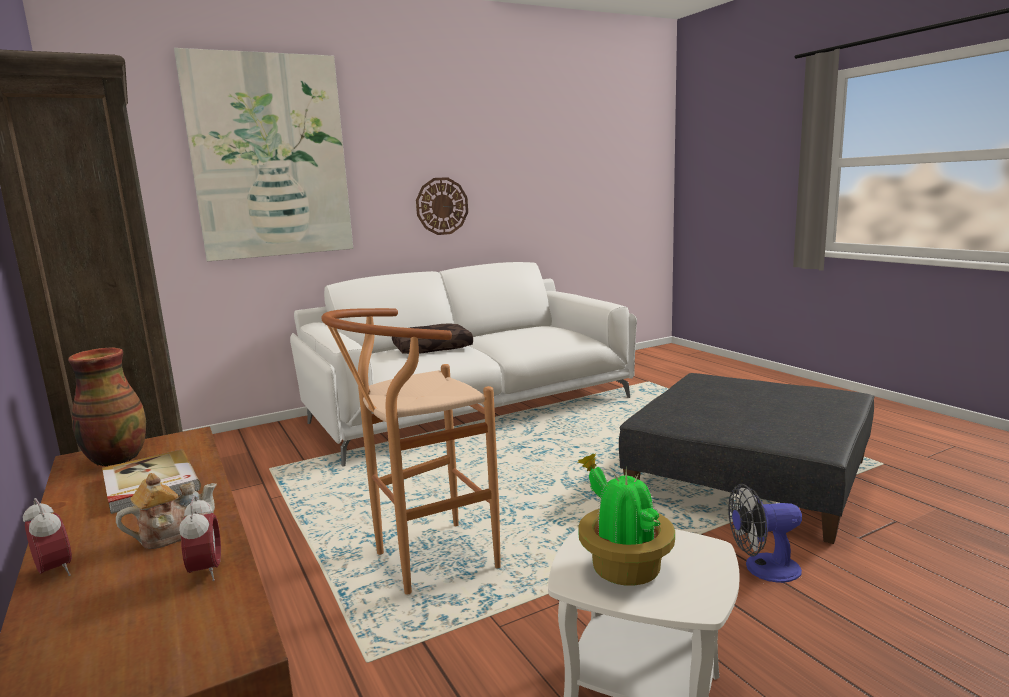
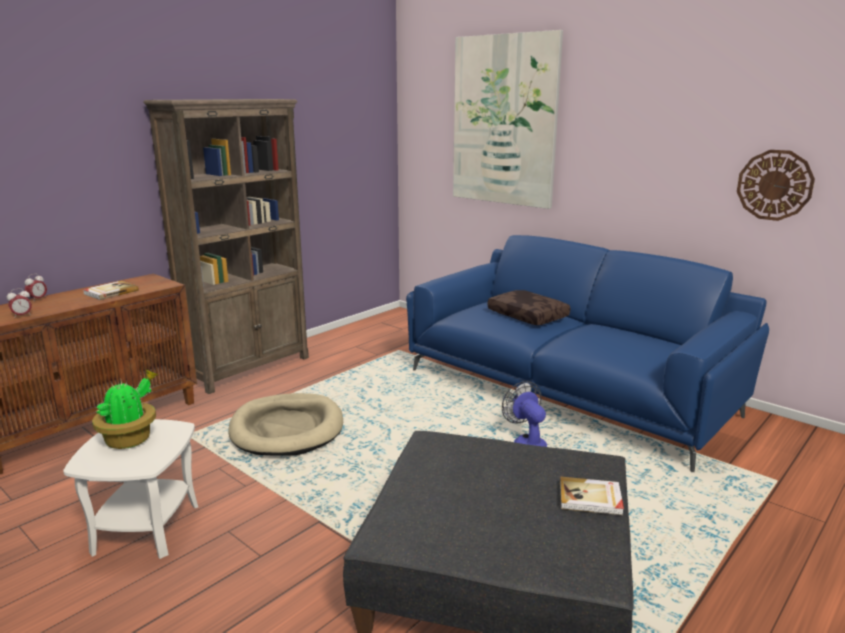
camera: 70 degrees right, 5 degrees up
vase [68,348,146,466] -> none
teapot [116,473,217,549] -> none
white sofa [290,262,637,466] -> blue sofa [406,235,769,472]
brown stool [321,308,501,595] -> beige dog bed [228,393,343,456]
wall clock [416,177,468,235] -> wall clock moved to [737,150,815,221]
fan [728,484,802,583] -> fan moved to [502,381,547,447]
none -> book [560,477,624,515]

